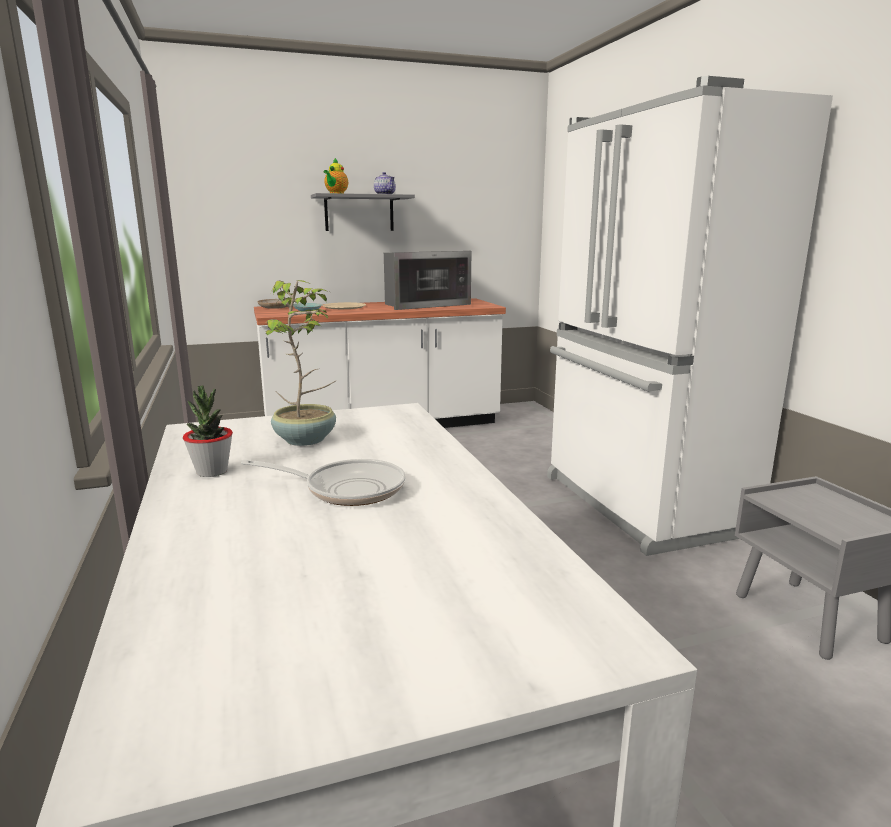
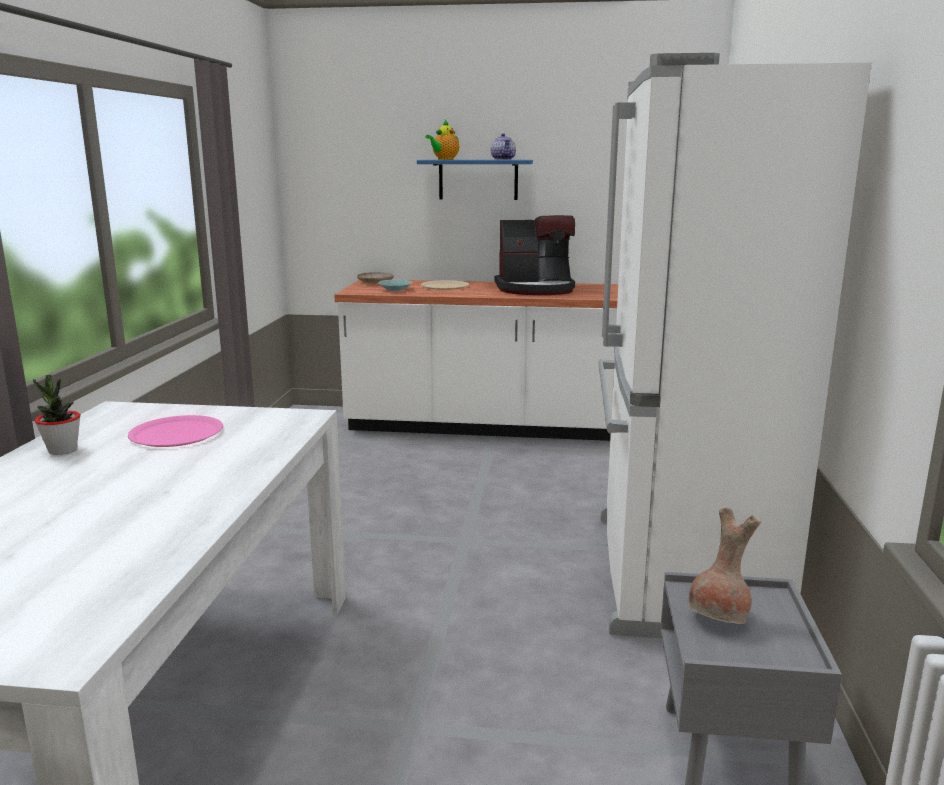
camera: 25 degrees right, 0 degrees up
frying pan [241,459,405,506] -> none
potted plant [263,280,336,446] -> pink plate [128,415,223,447]
grey shelf [311,193,415,231] -> blue shelf [417,160,533,200]
microwave [384,251,471,310] -> coffee machine [495,215,575,295]
none -> brown vase [688,507,761,624]

